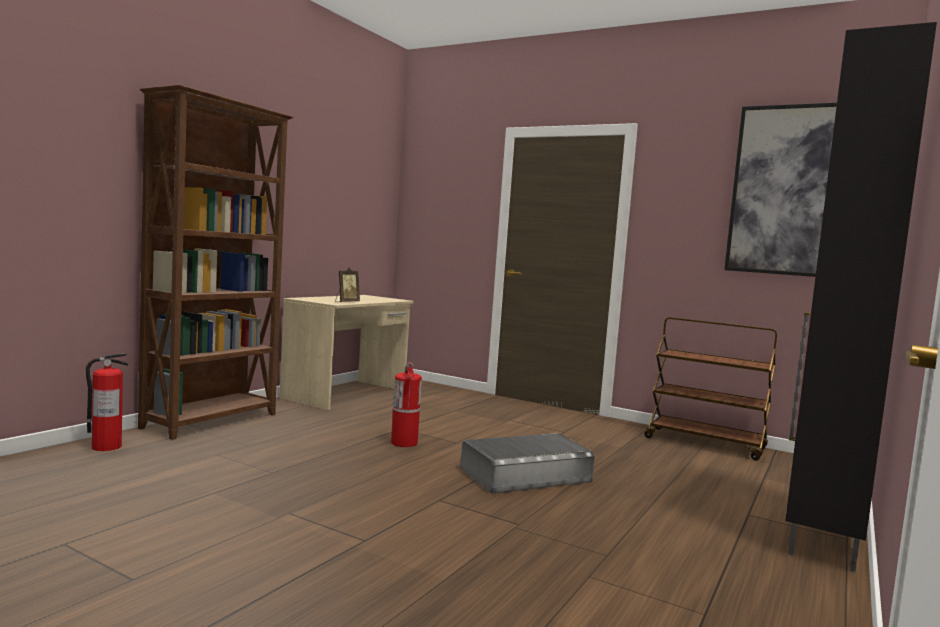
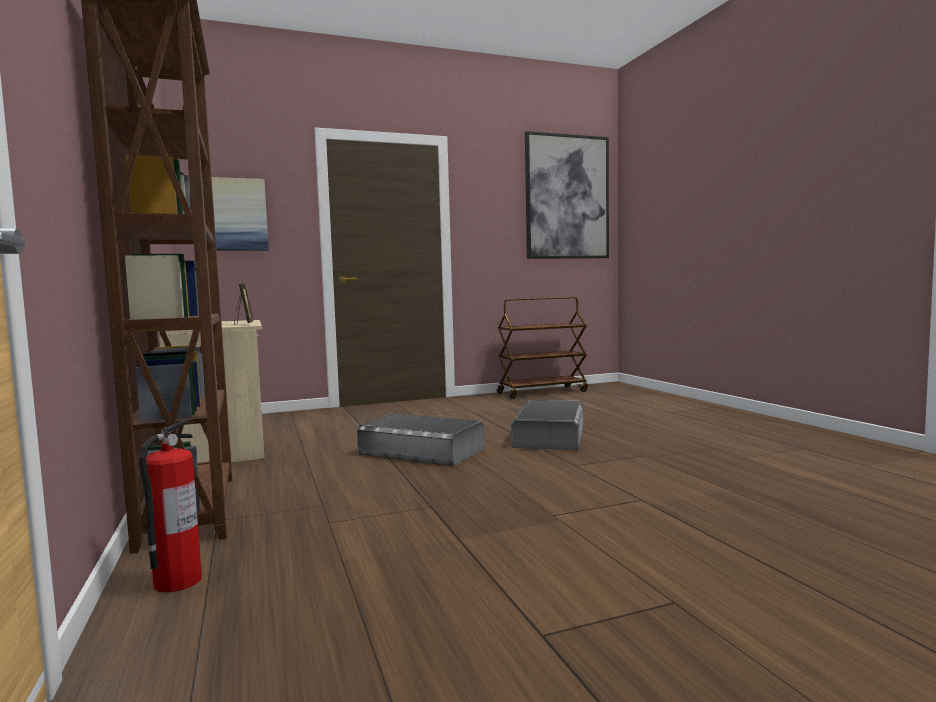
camera: 50 degrees left, 0 degrees up
fire extinguisher [391,362,422,447] -> grey storage box [357,413,484,466]
black cabinet [785,22,937,572] -> none
none -> picture [202,177,269,251]

